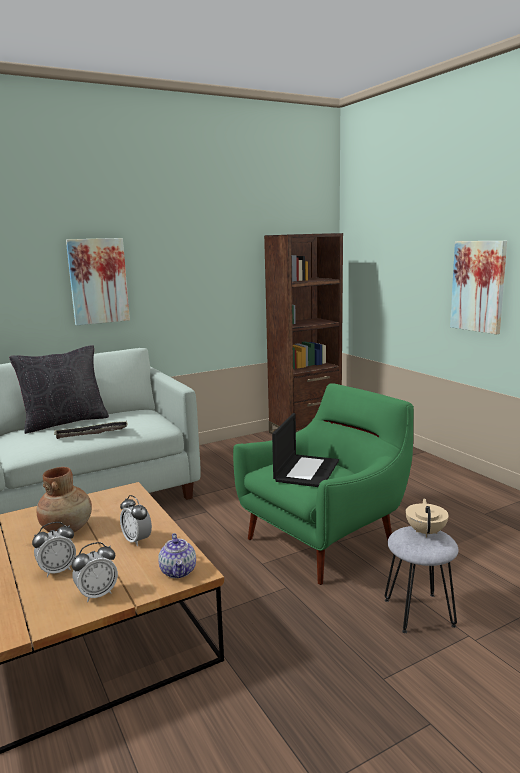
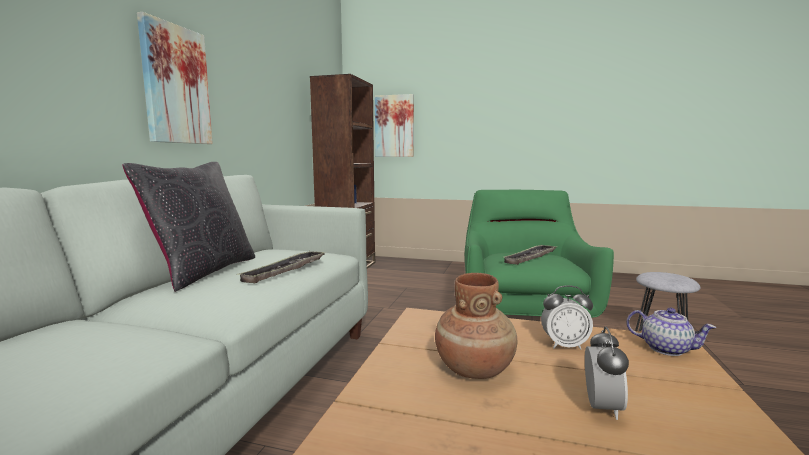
camera: 45 degrees left, 5 degrees down
alarm clock [72,542,118,602] -> none
laptop [272,413,339,487] -> tray [502,244,558,265]
beige teapot [406,499,449,537] -> none
picture [450,241,507,334] -> picture moved to [375,94,414,157]

